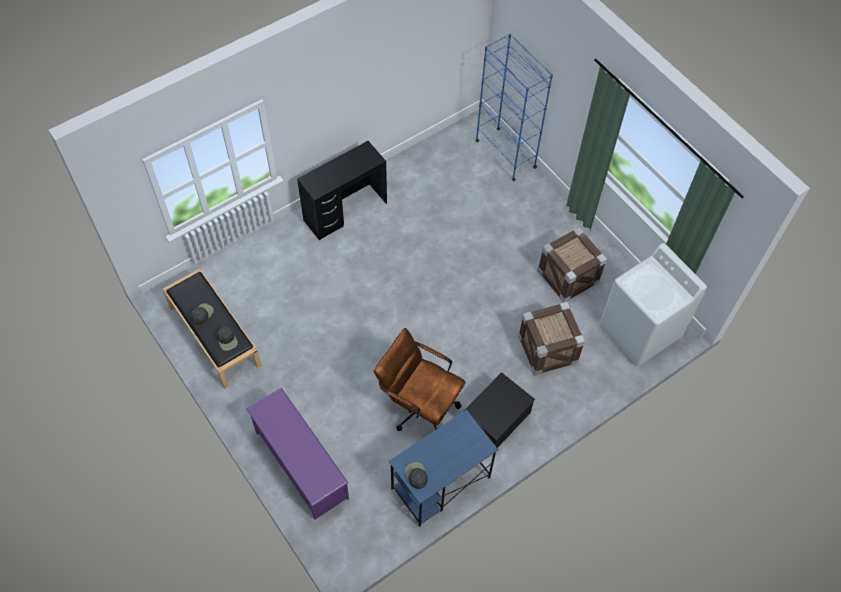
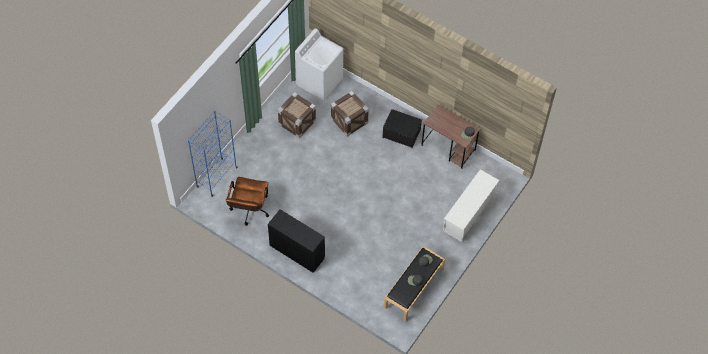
camera: 110 degrees left, 0 degrees up
purple shoe rack [247,388,349,520] -> white shoe rack [443,169,500,242]
brown office chair [374,328,465,431] -> brown office chair moved to [226,177,269,226]
blue desk [389,410,498,527] -> brown desk [421,105,481,169]

